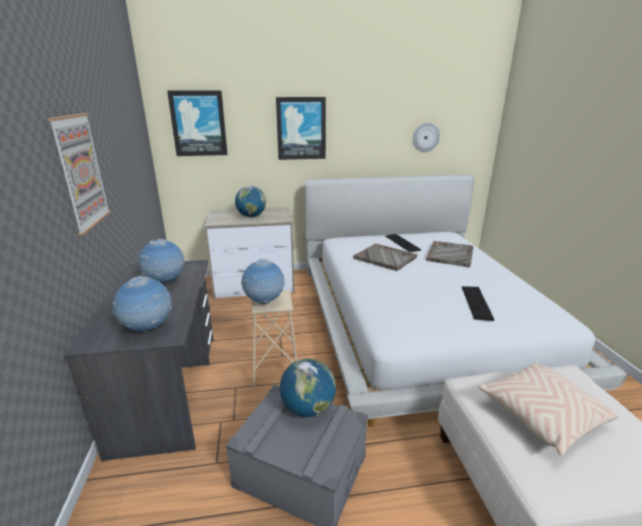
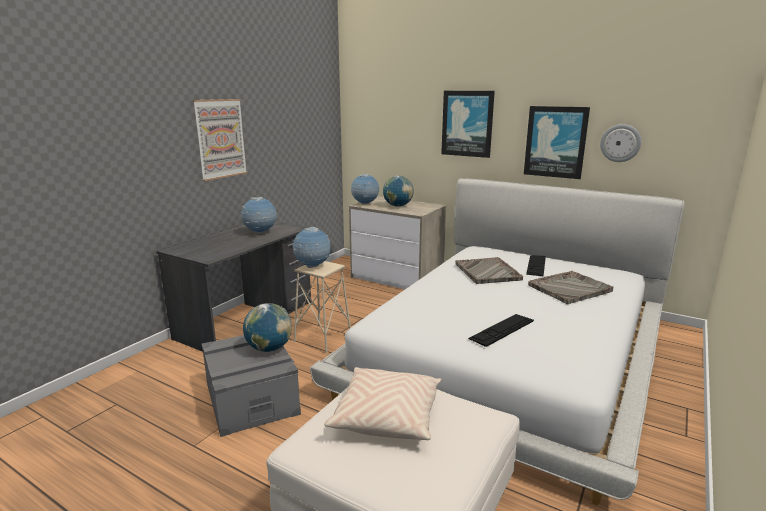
camera: 40 degrees right, 5 degrees down
globe [112,276,172,332] -> globe moved to [351,174,379,204]
picture [167,91,228,156] -> picture moved to [524,106,590,179]

